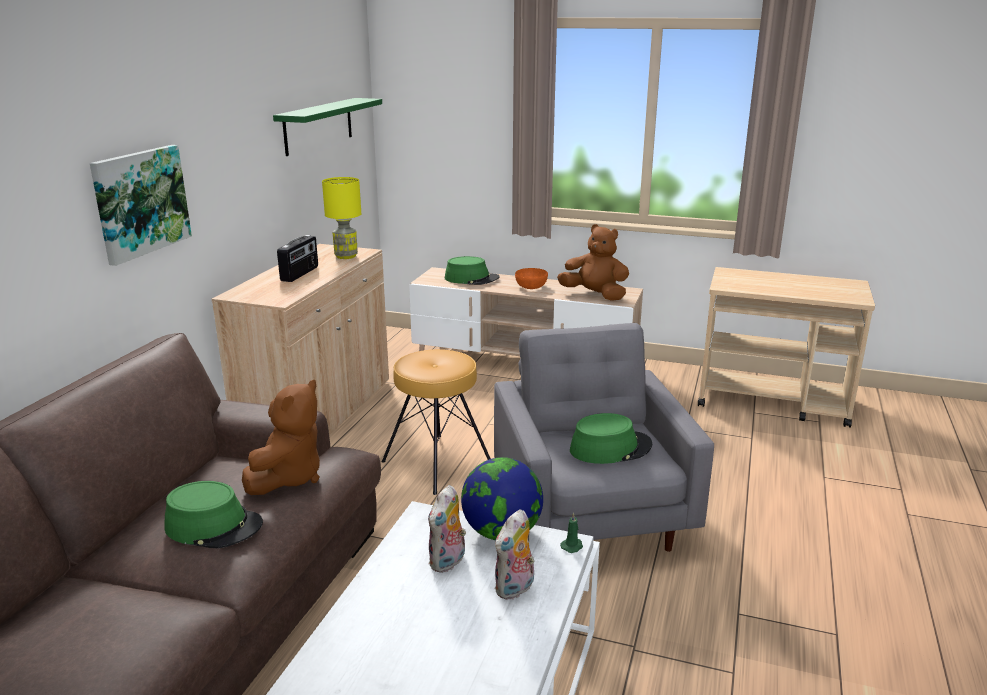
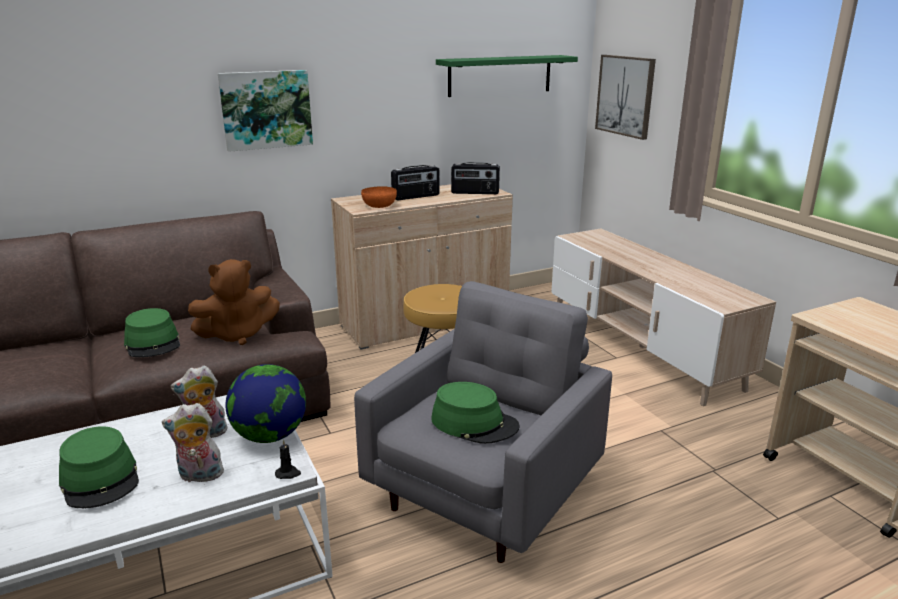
camera: 45 degrees right, 0 degrees up
yellow table lamp [322,177,361,259] -> radio [451,162,500,194]
green hat [445,256,500,285] -> green hat moved to [59,426,139,508]
orange bowl [515,268,548,289] -> orange bowl moved to [361,186,397,208]
brown plush toy [557,224,629,301] -> none
green candle [560,512,583,553] -> black candle [275,439,301,479]
none -> picture [595,55,656,140]

